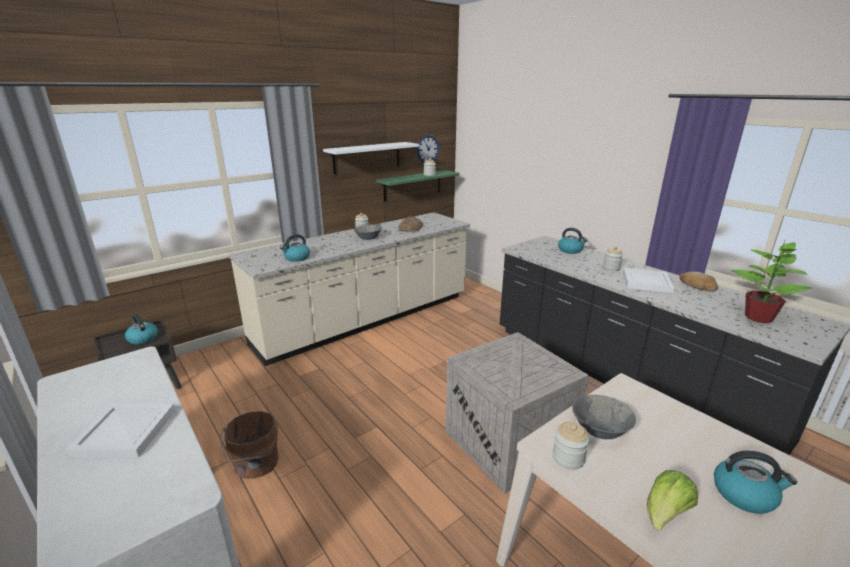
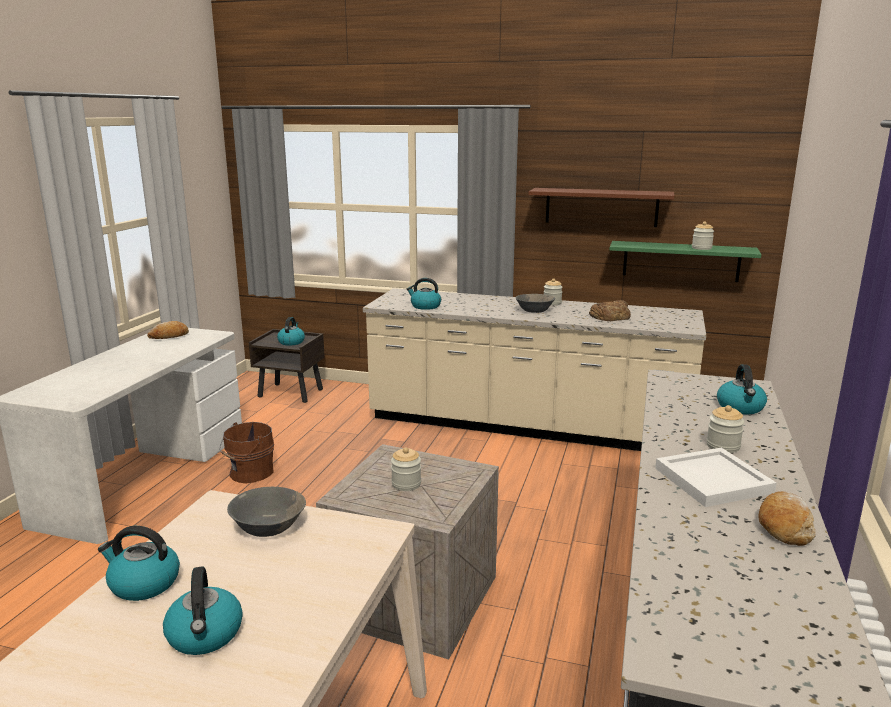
camera: 55 degrees right, 5 degrees down
white tray [66,404,175,458] -> none
white shelf [323,142,419,174] -> brown shelf [528,188,674,227]
wall clock [417,135,439,163] -> none
jar [553,422,589,470] -> jar moved to [391,447,421,491]
lettuce [647,470,698,531] -> kettle [98,526,180,601]
potted plant [731,241,812,324] -> none
none -> bread [147,321,189,339]

